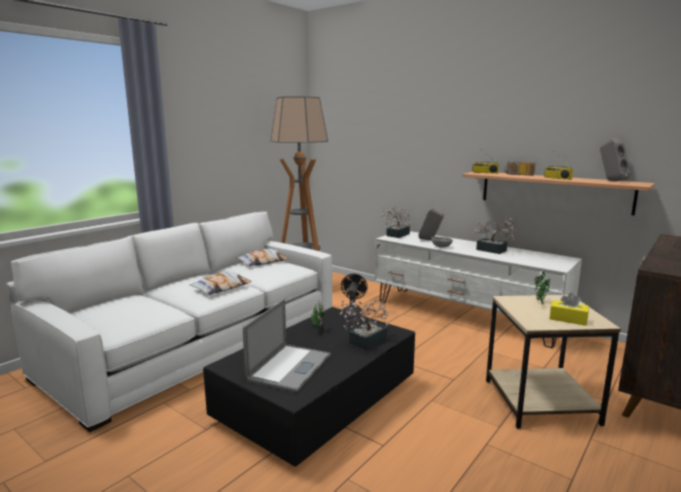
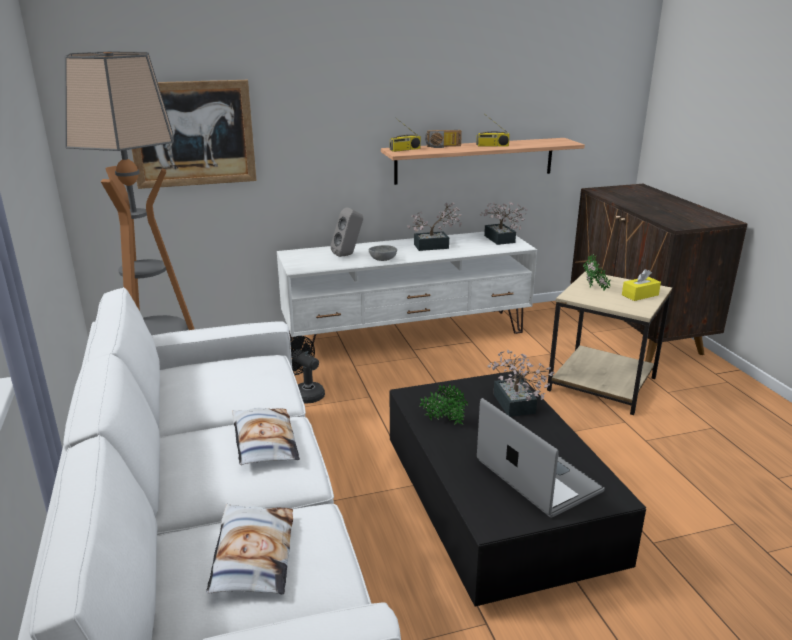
camera: 55 degrees left, 10 degrees up
pillow [236,249,288,266] -> pillow moved to [206,504,293,594]
potted plant [381,206,411,238] -> potted plant moved to [480,201,527,245]
grey speaker [600,138,631,181] -> none
none -> picture [132,80,257,189]

